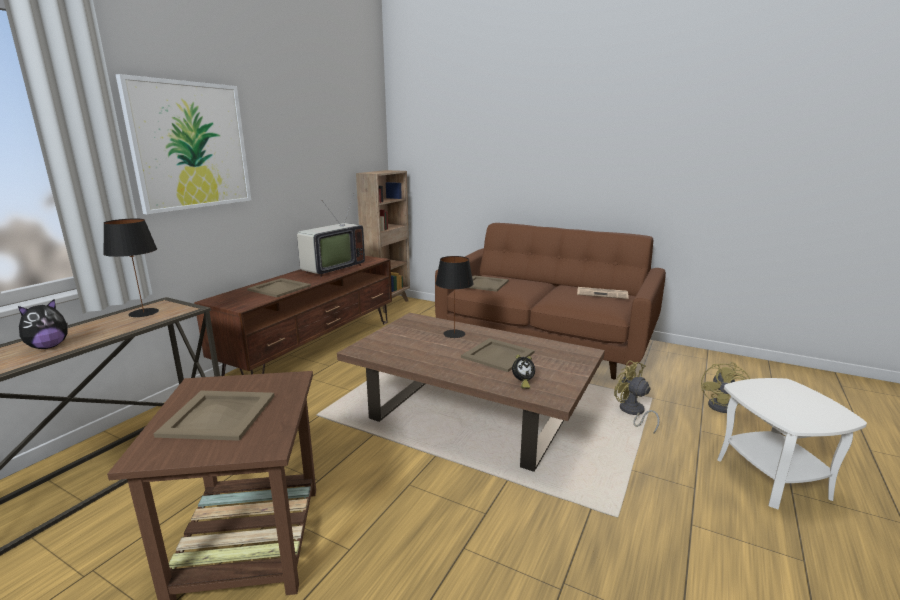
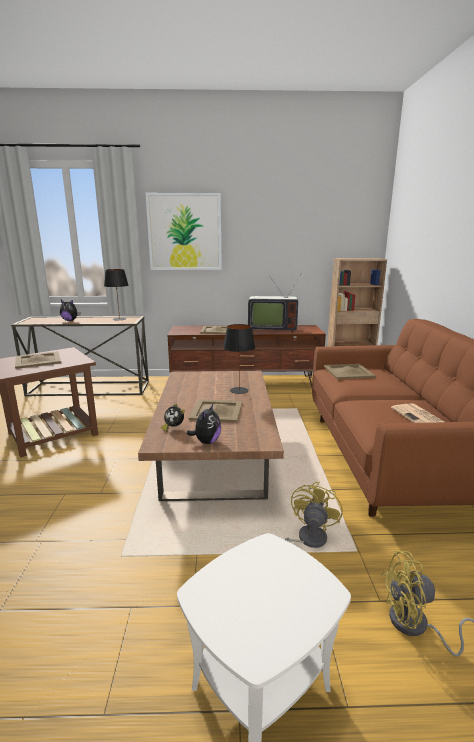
camera: 60 degrees right, 0 degrees up
none -> plush toy [187,404,221,444]

